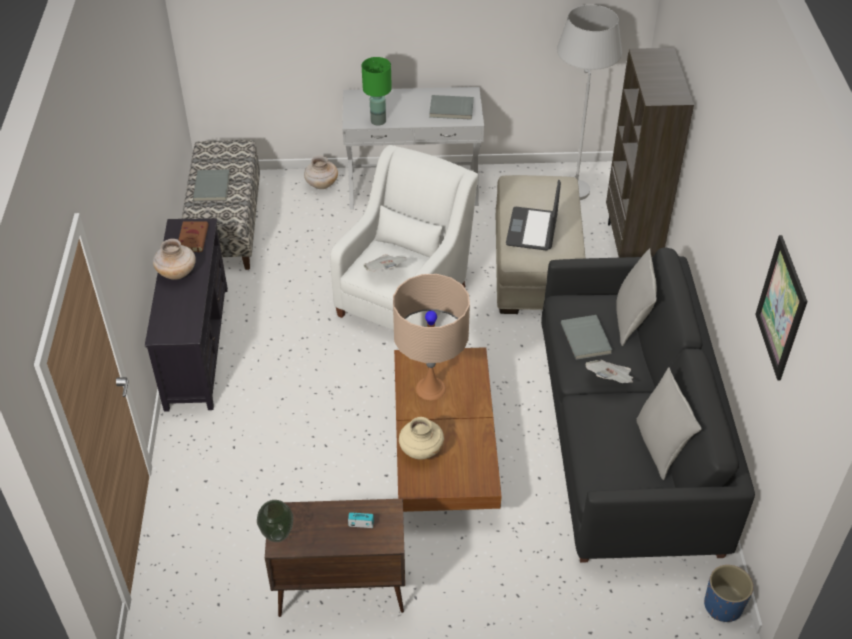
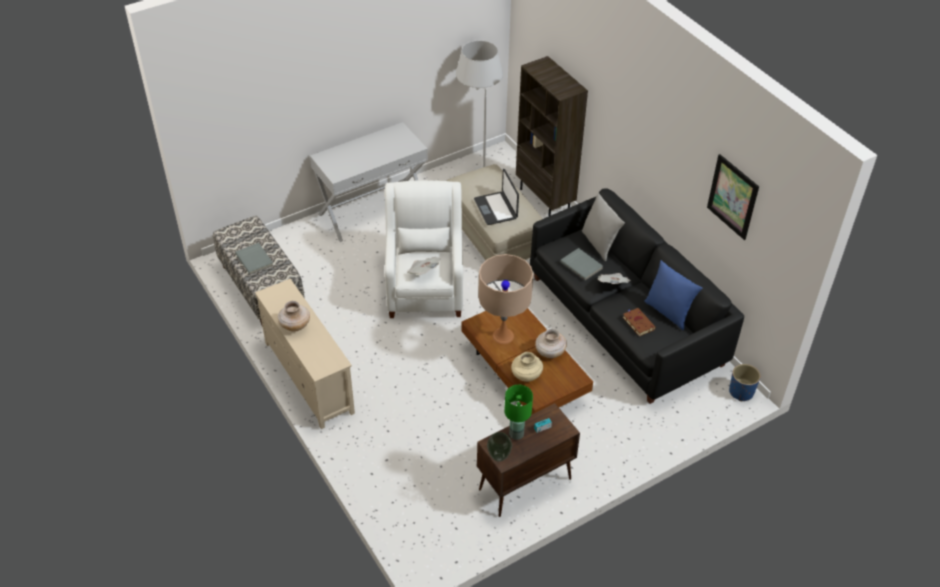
camera: 30 degrees left, 0 degrees up
black tv stand [145,218,228,412] -> beige tv stand [255,279,355,429]
brown book [179,221,209,252] -> brown book moved to [623,308,656,336]
beige vase [304,156,338,189] -> beige vase moved to [535,329,567,358]
green table lamp [362,57,392,126] -> green table lamp moved to [504,385,533,440]
grey book [429,95,474,120] -> none
grey pillow [637,367,702,480] -> blue pillow [644,260,702,330]

